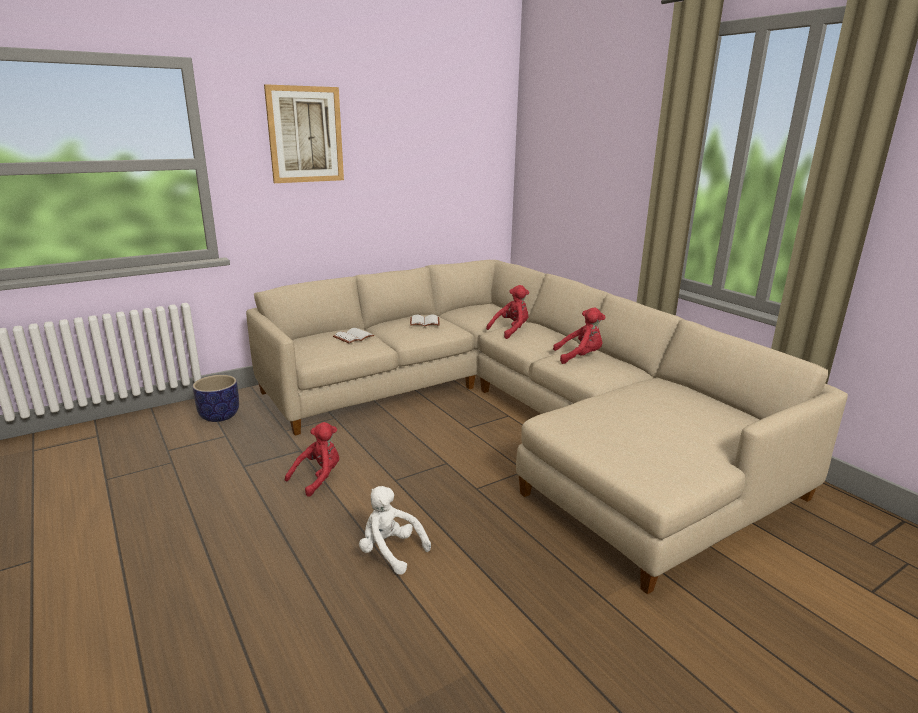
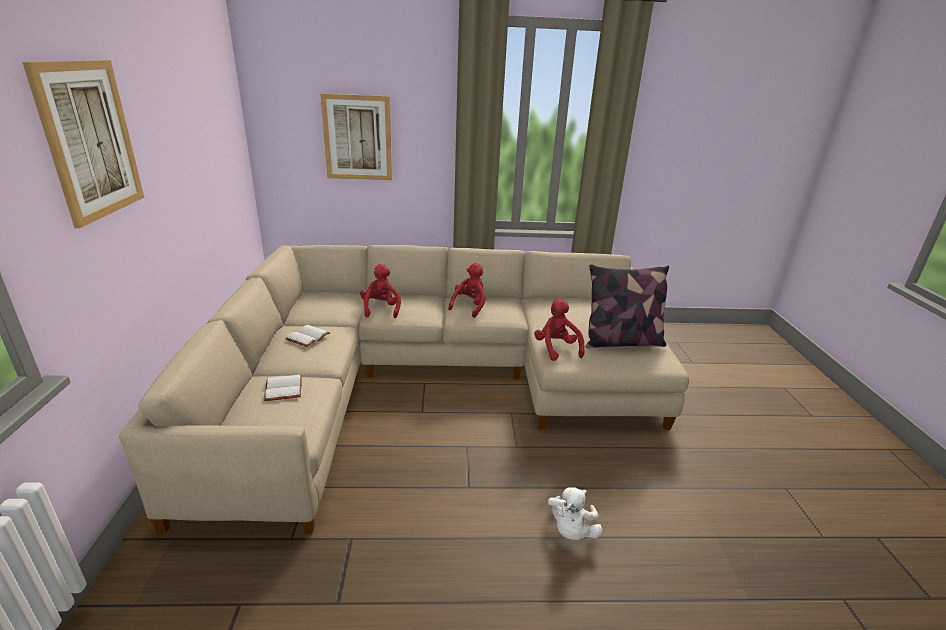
camera: 60 degrees left, 5 degrees up
planter [193,375,239,422] -> none
red plush toy [285,422,339,497] -> red plush toy moved to [534,299,585,361]
white plush toy [359,486,431,575] -> white plush toy turned 45 degrees counterclockwise [548,487,603,540]
none -> picture [320,93,392,180]
none -> pillow [586,264,669,348]

